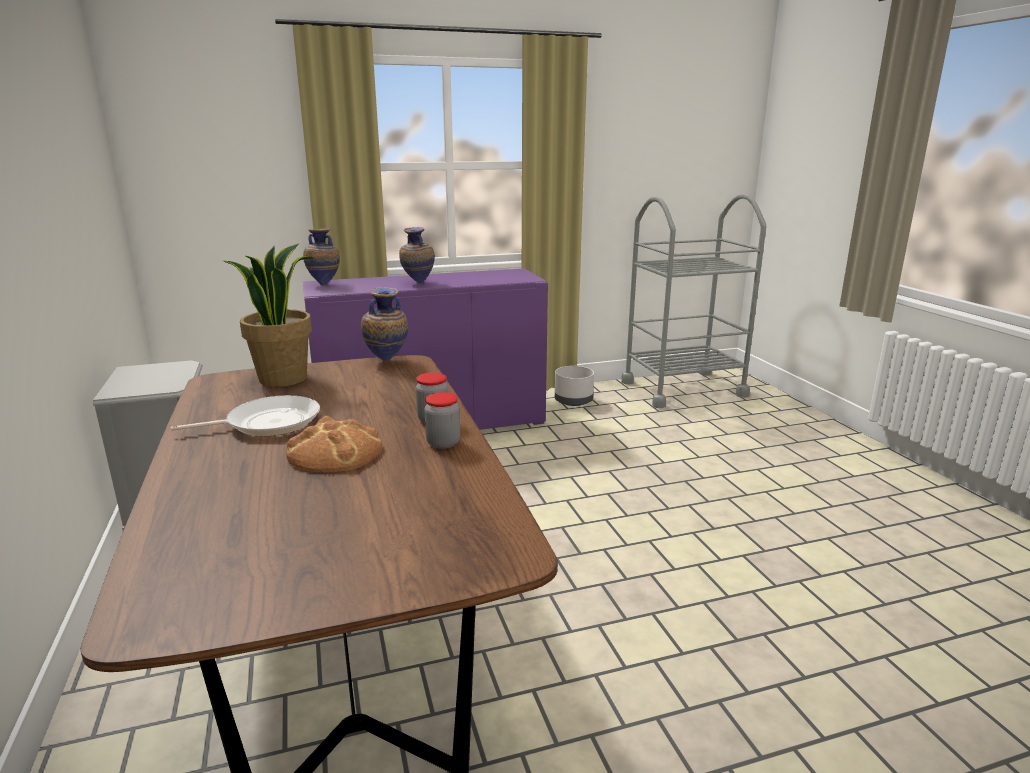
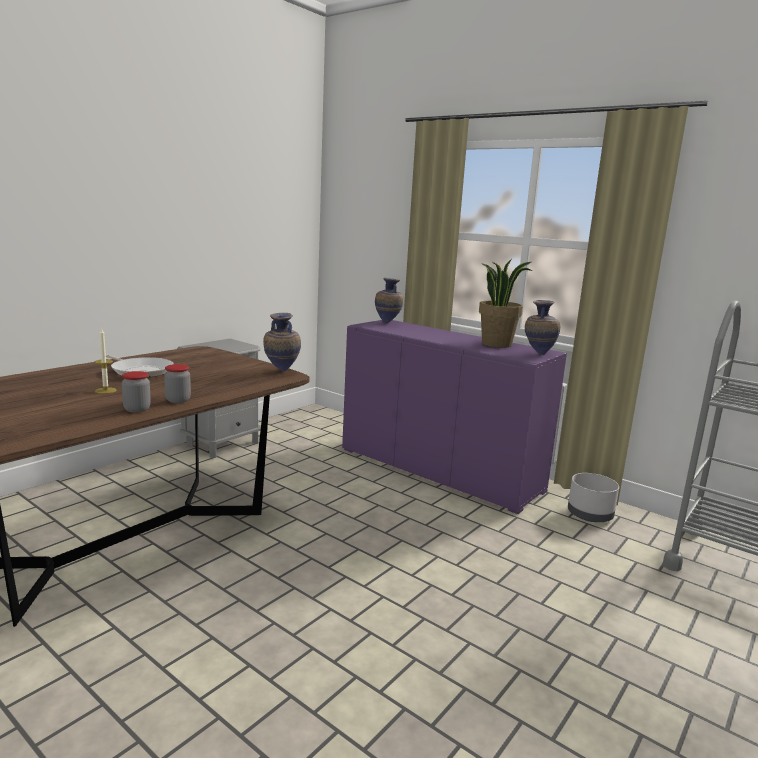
camera: 55 degrees right, 5 degrees down
potted plant [223,244,314,387] -> potted plant moved to [479,260,533,348]
bread [286,416,382,472] -> candle [95,328,117,394]
vase [399,227,435,283] -> vase moved to [525,300,560,355]

